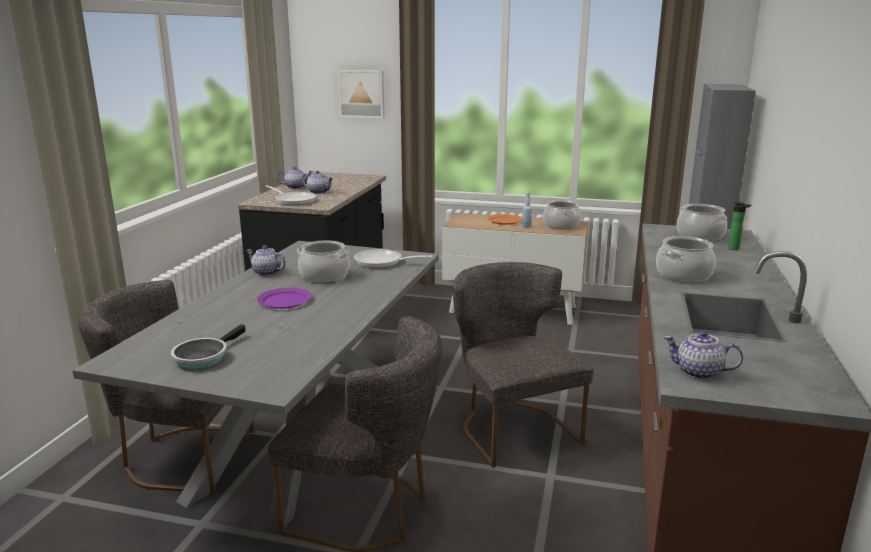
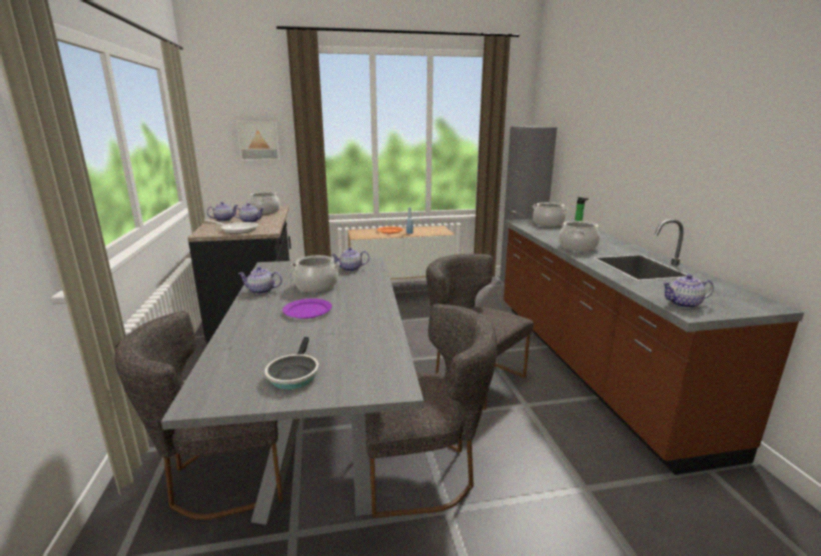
camera: 25 degrees left, 0 degrees up
frying pan [354,249,433,268] -> teapot [331,247,369,271]
cooking pot [543,200,581,230] -> cooking pot moved to [249,192,280,214]

